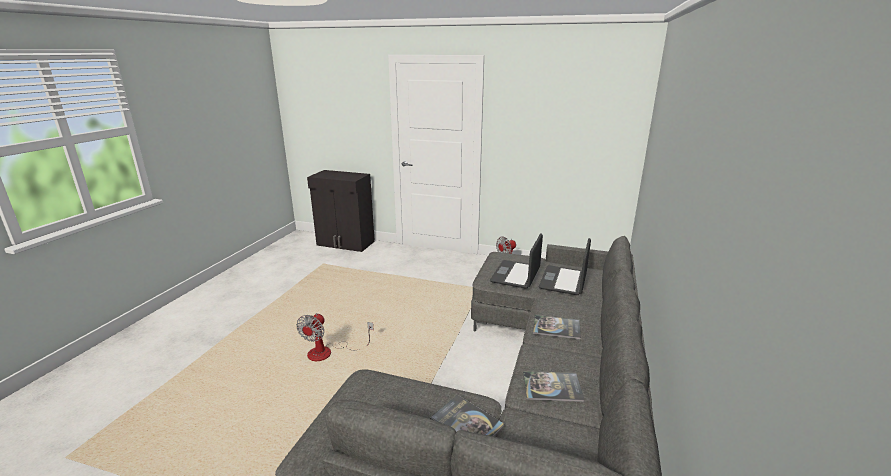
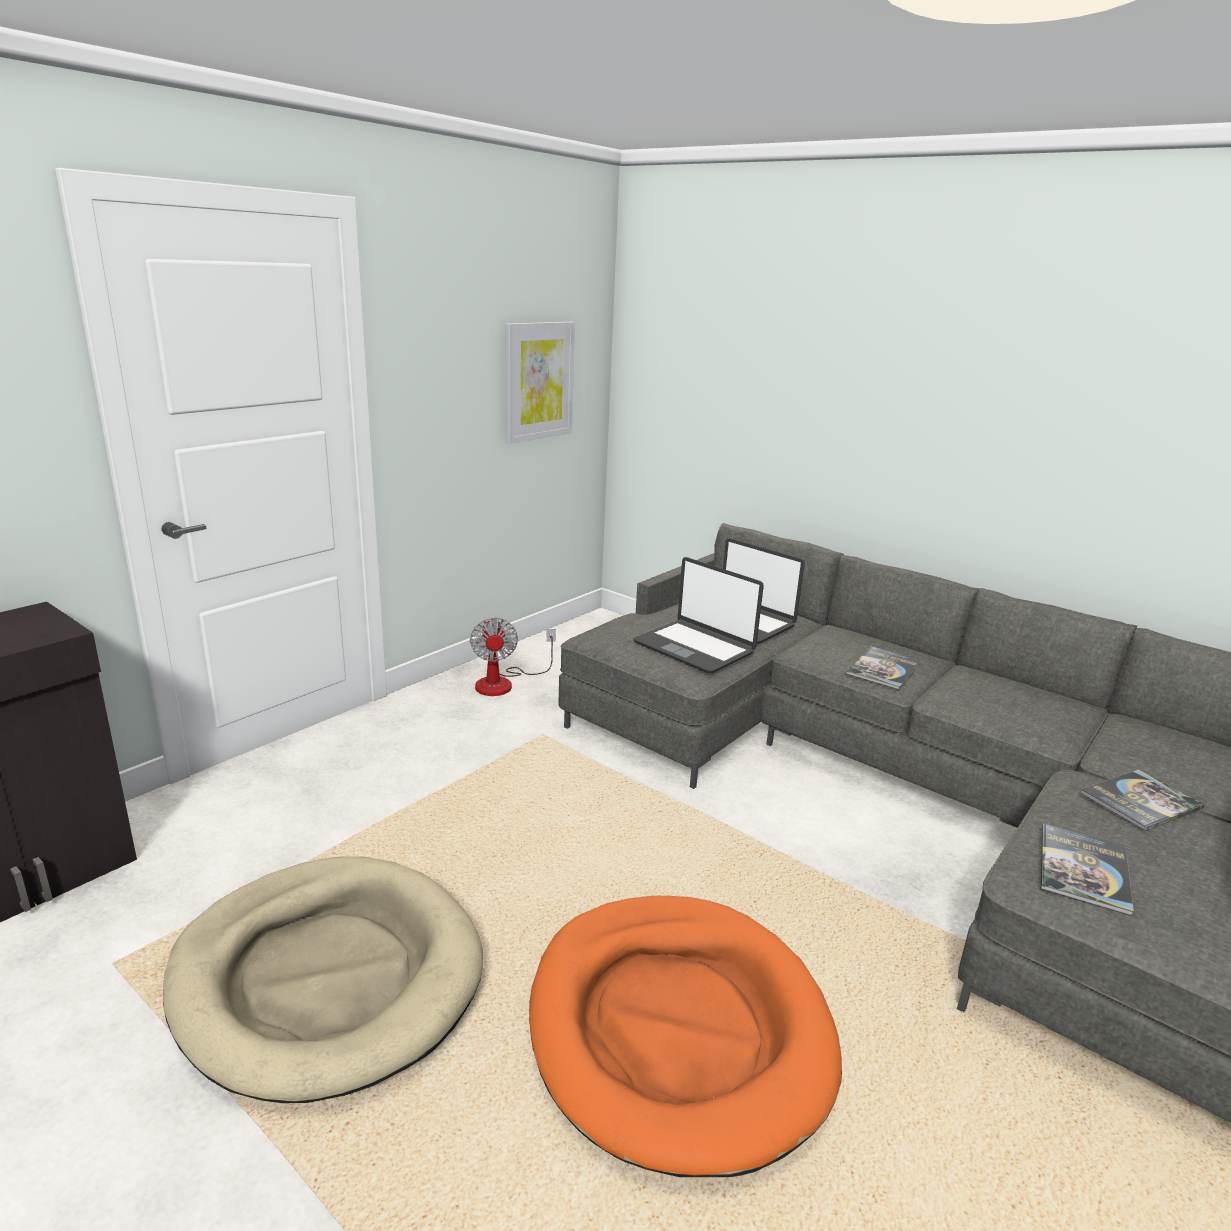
camera: 70 degrees left, 0 degrees up
fan [296,313,373,361] -> orange dog bed [529,896,842,1177]
book [523,371,584,402] -> book moved to [1041,823,1134,916]
none -> beige dog bed [163,856,483,1103]
none -> picture [506,322,575,444]

